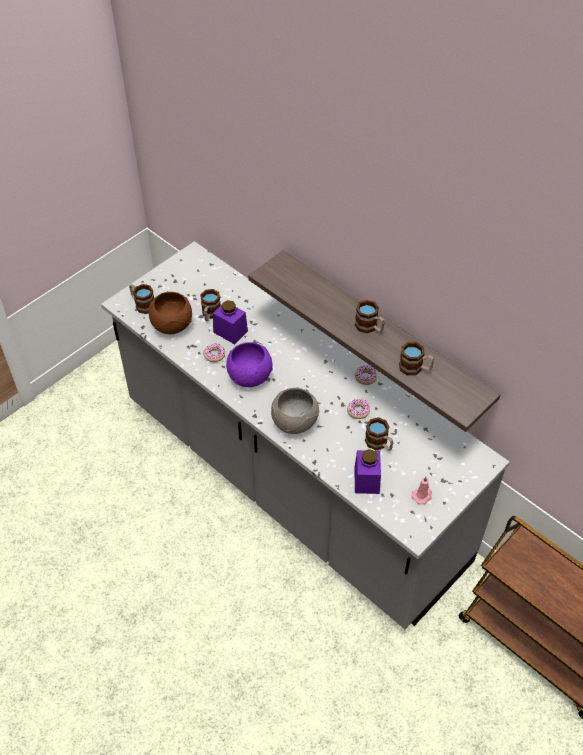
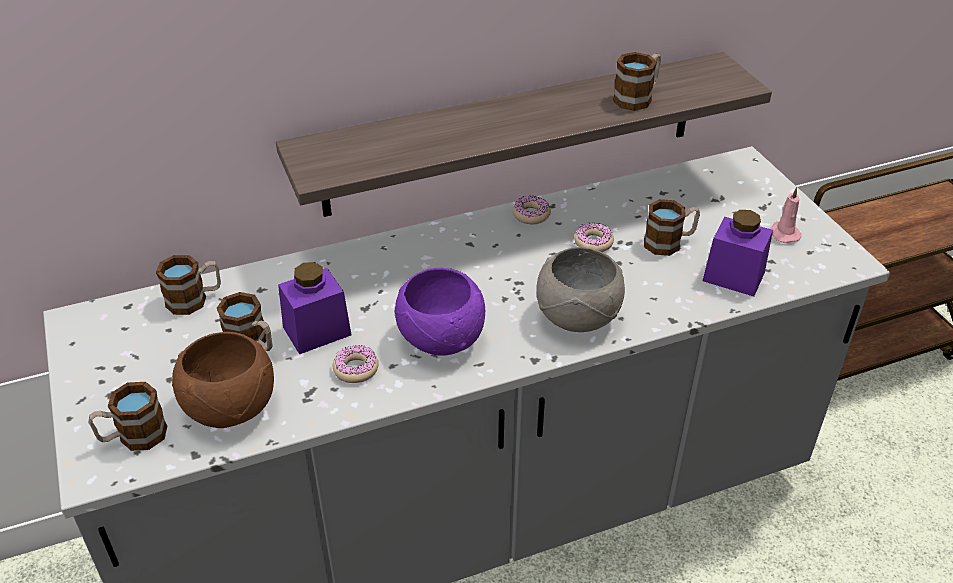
camera: 65 degrees left, 10 degrees down
mug [355,300,385,333] -> mug moved to [156,255,221,315]

